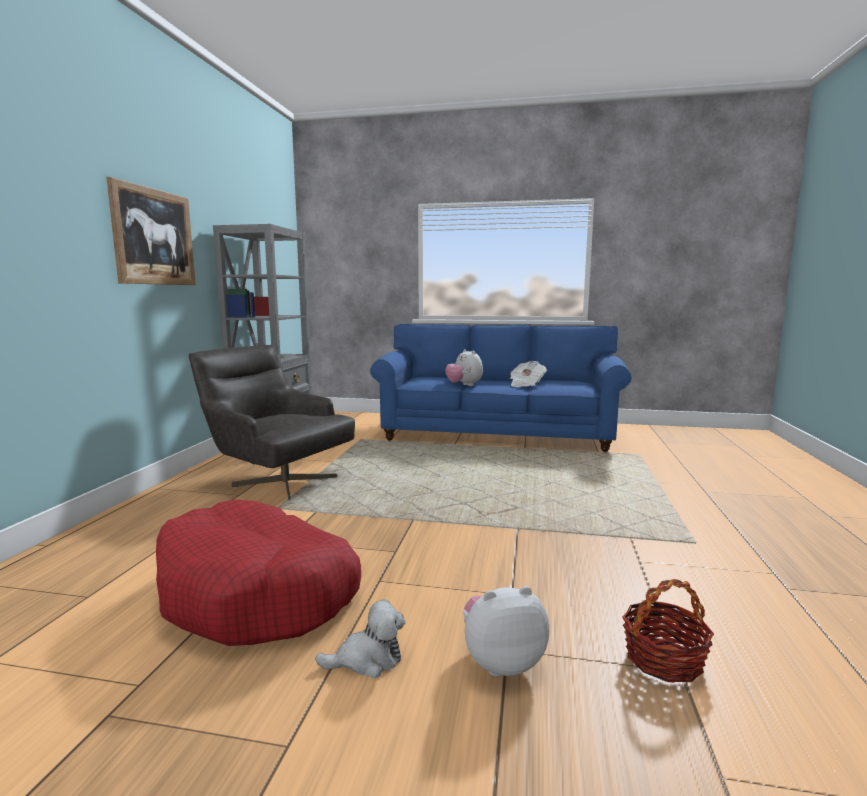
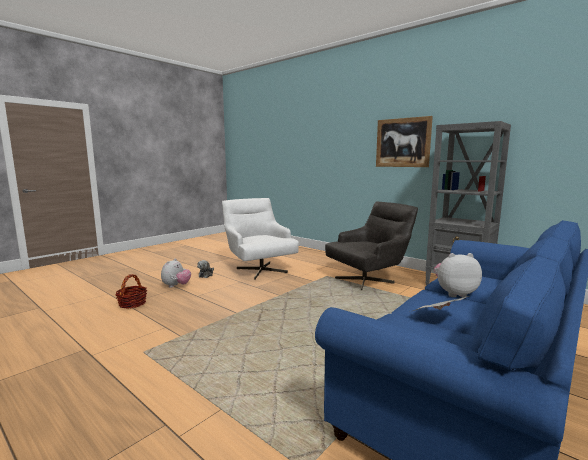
camera: 120 degrees right, 0 degrees up
red dog bed [156,499,361,646] -> white armchair [222,198,299,279]

